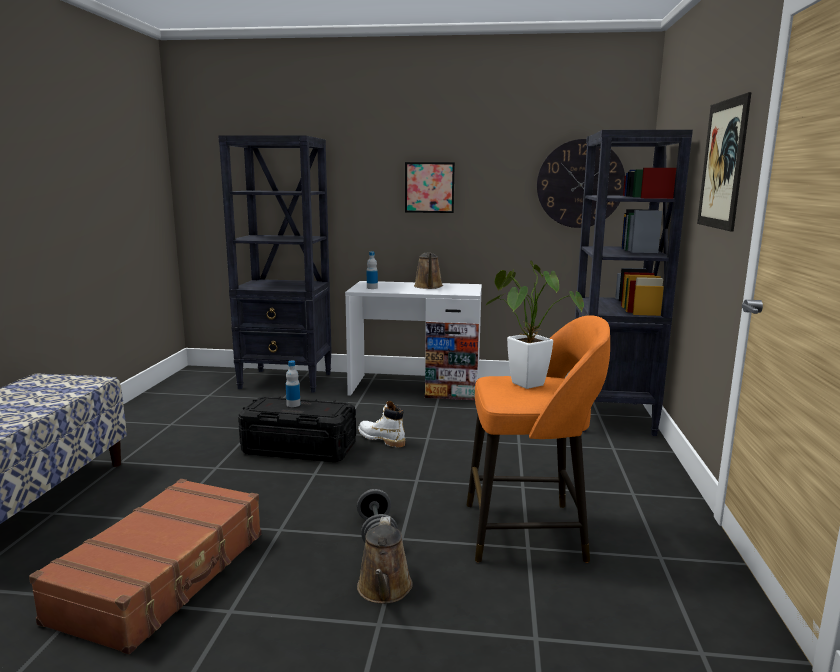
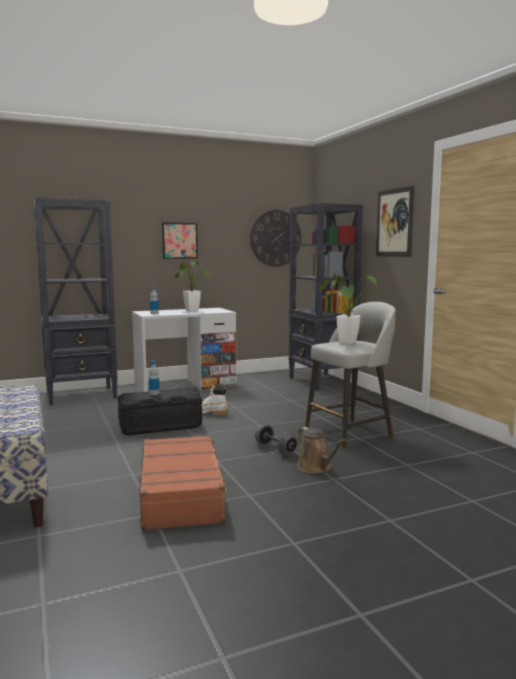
camera: 30 degrees left, 5 degrees down
brown watering can [414,253,443,289] -> potted plant [175,260,210,312]
orange stool [467,315,610,563] -> grey stool [305,302,396,448]

